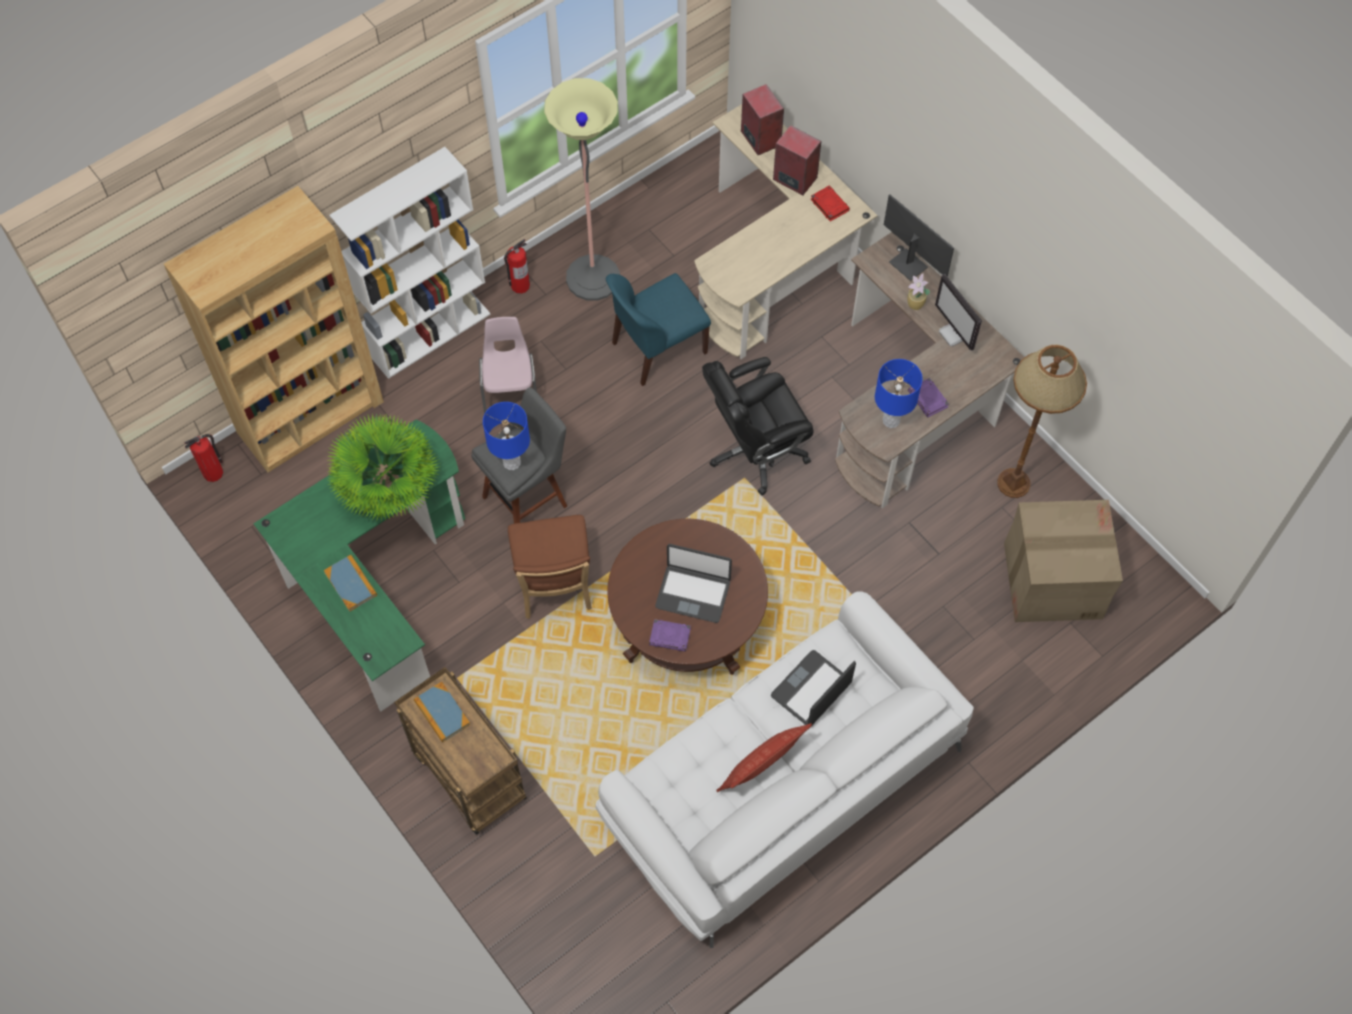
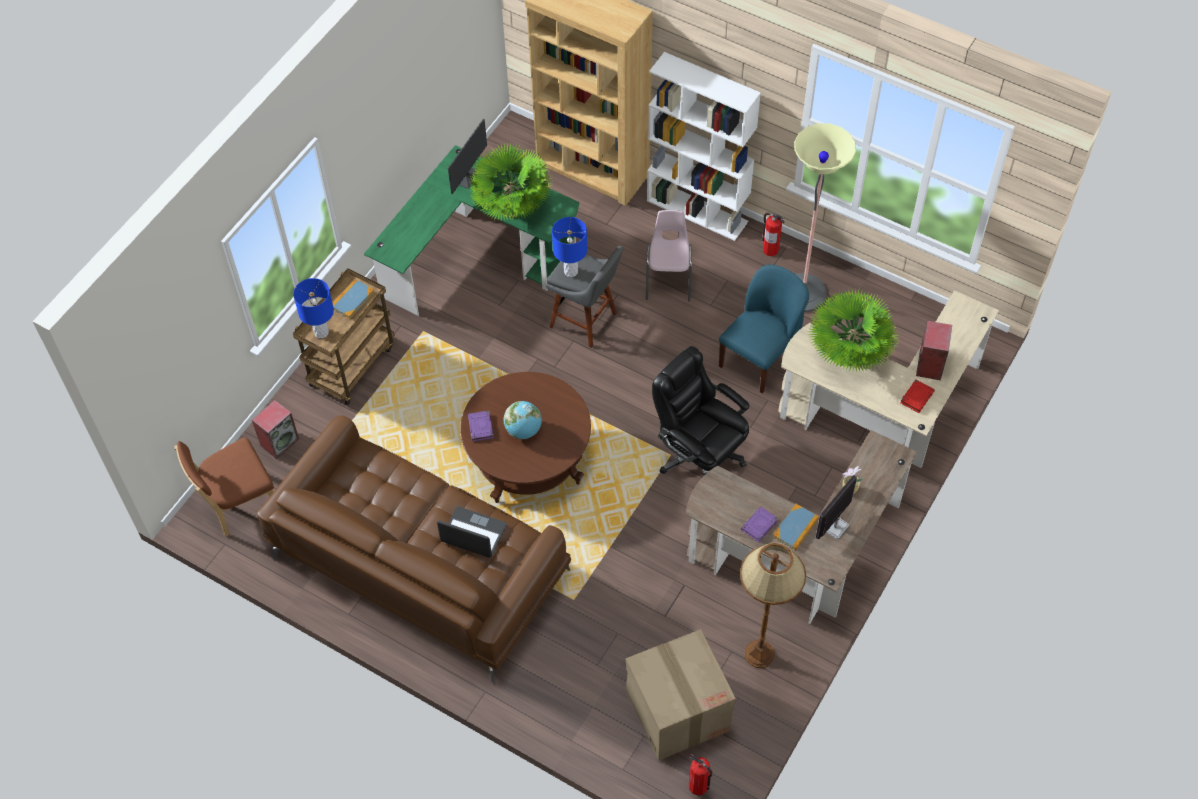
camera: 70 degrees right, 5 degrees down
fire extinguisher [184,434,223,482] -> fire extinguisher moved to [689,753,713,795]
book [324,555,377,612] -> book moved to [773,504,819,551]
pink chair [479,317,537,414] -> pink chair turned 60 degrees counterclockwise [646,210,692,302]
brown chair [508,515,592,619] -> brown chair moved to [174,437,274,537]
white sofa [595,591,974,948] -> brown sofa [257,416,571,683]
blue chair [606,273,711,386] -> blue chair turned 90 degrees clockwise [719,265,809,394]
laptop [655,544,732,623] -> globe [504,401,542,439]
pillow [716,723,812,792] -> none
speaker [741,84,784,155] -> speaker moved to [252,400,299,459]
blue table lamp [875,359,922,428] -> blue table lamp moved to [293,278,334,338]
monitor [884,194,954,281] -> monitor moved to [448,119,487,194]
none -> potted plant [808,288,899,373]

